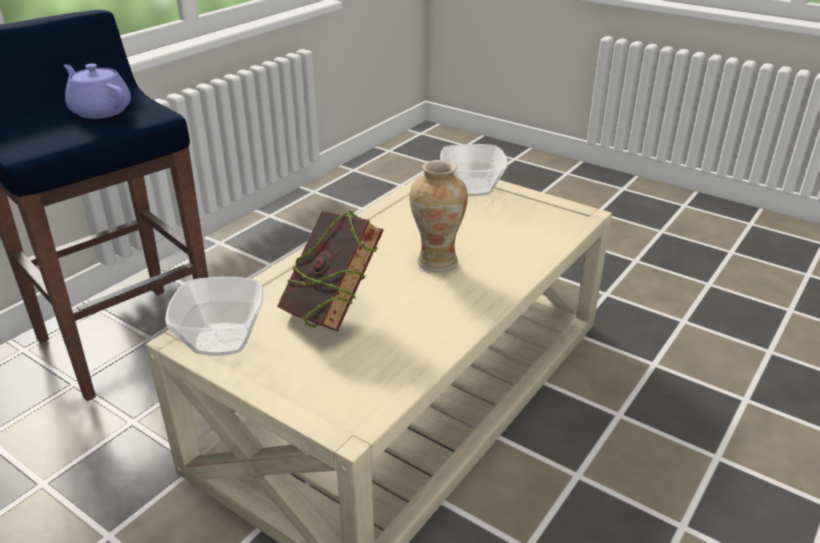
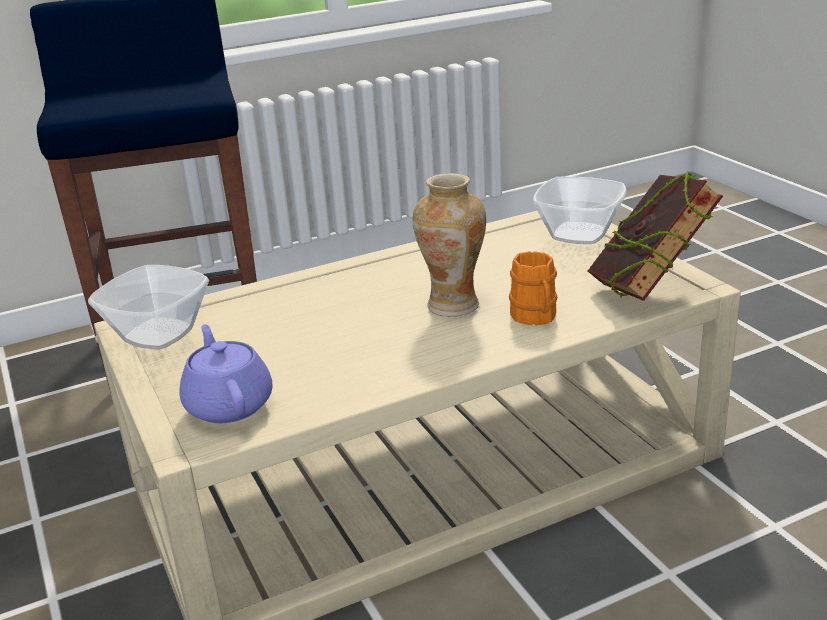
camera: 30 degrees right, 5 degrees down
purple teapot [64,63,131,119] -> purple teapot moved to [179,324,273,424]
book [277,210,384,332] -> book moved to [588,172,723,301]
none -> orange mug [509,251,557,325]

